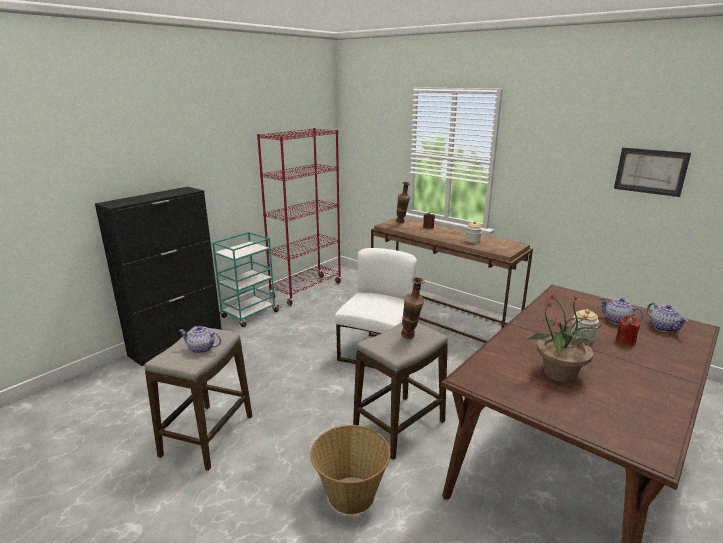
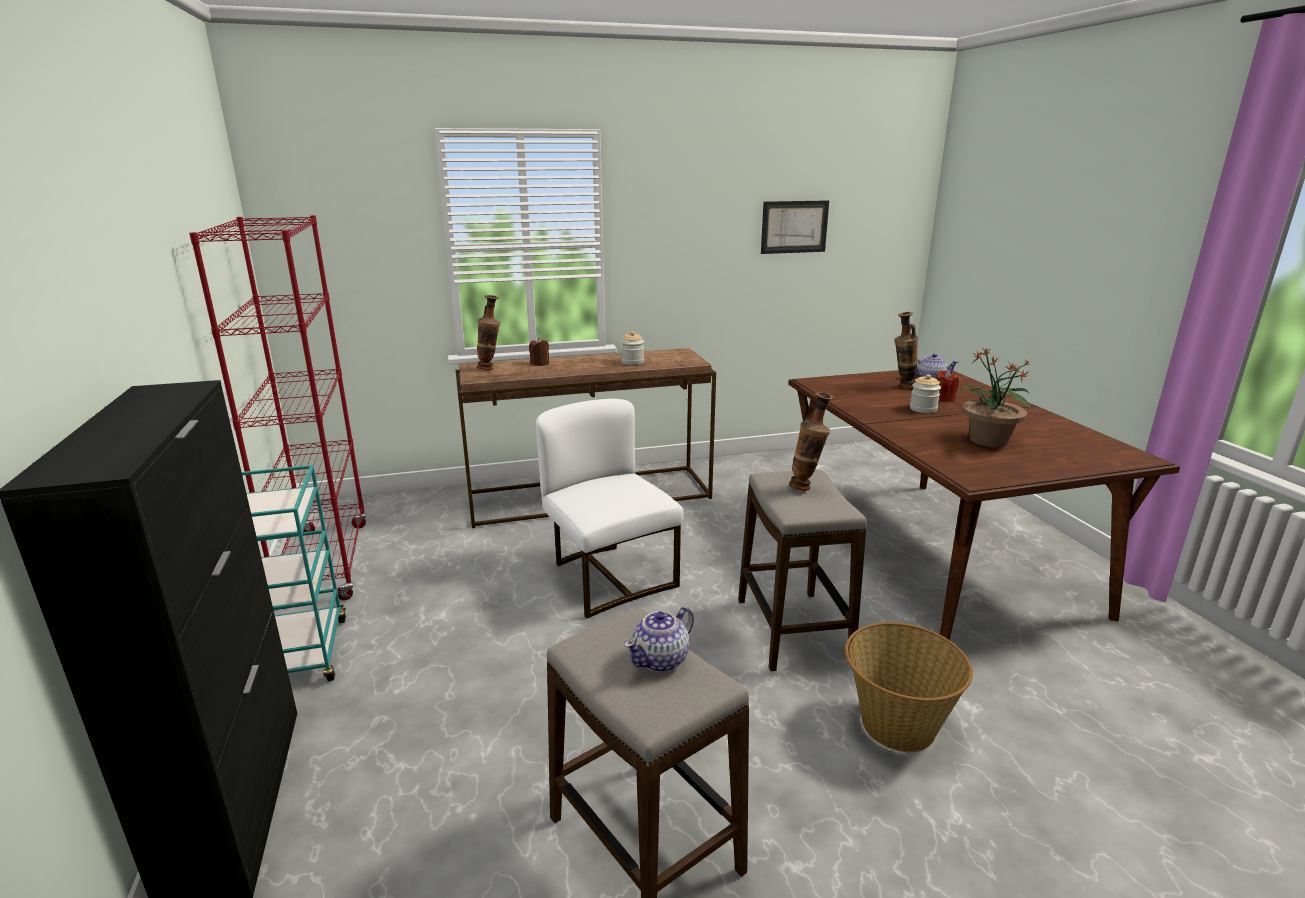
camera: 55 degrees left, 0 degrees up
teapot [600,297,644,324] -> vase [894,312,918,389]

